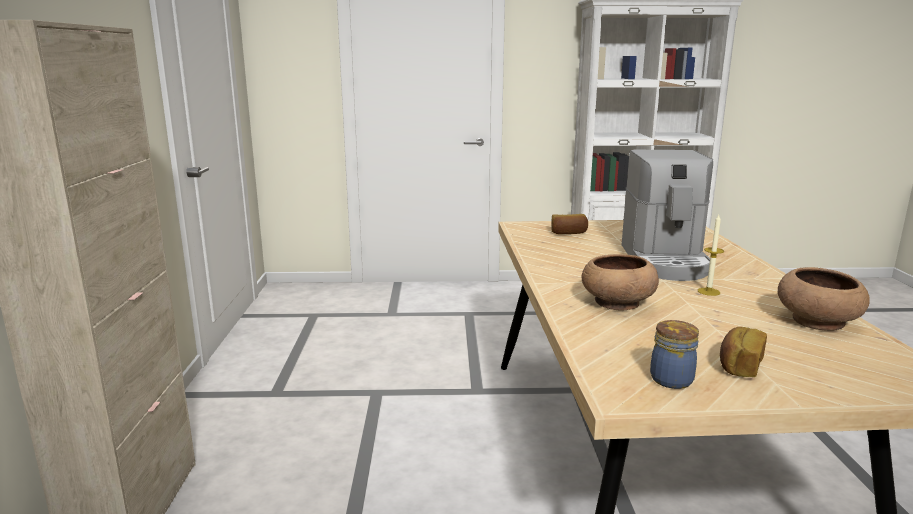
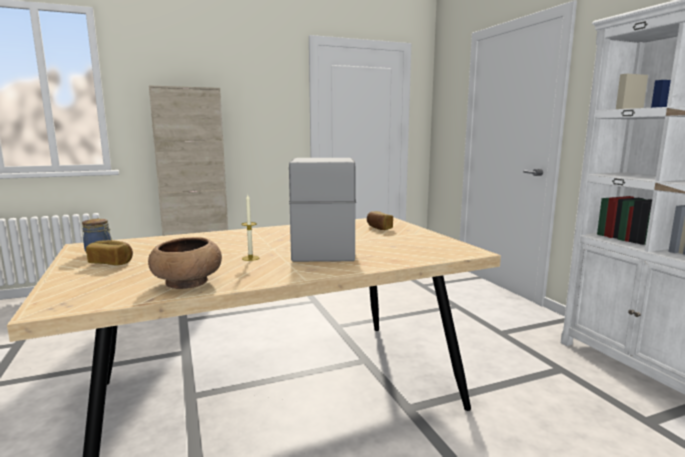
camera: 70 degrees right, 5 degrees down
brown bowl [581,254,659,310] -> none
coffee machine [622,150,713,281] -> coffee machine turned 105 degrees clockwise [289,158,356,262]

